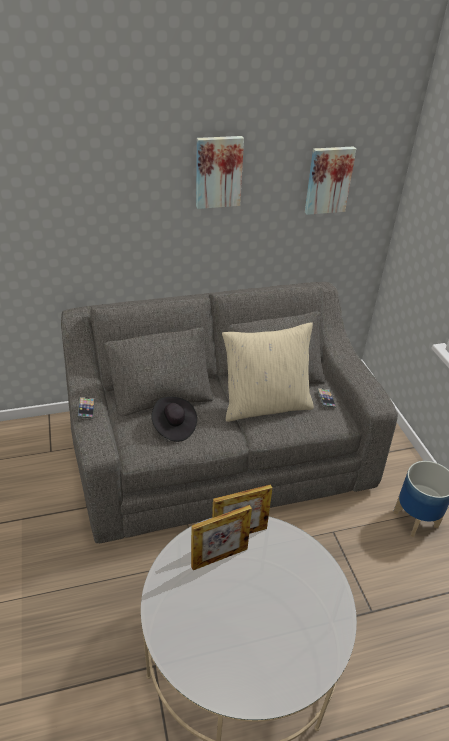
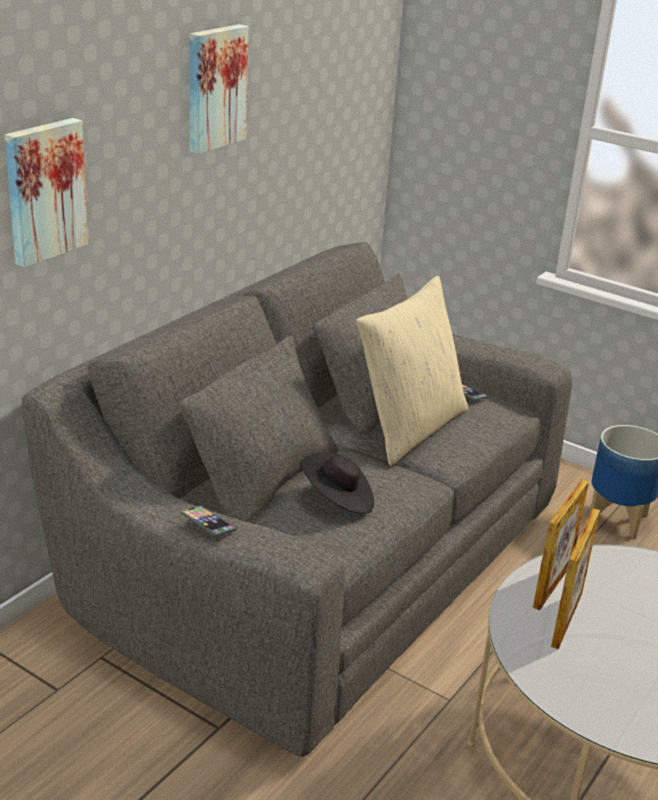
camera: 40 degrees left, 10 degrees down
picture [305,146,356,215] -> picture moved to [5,118,88,267]

